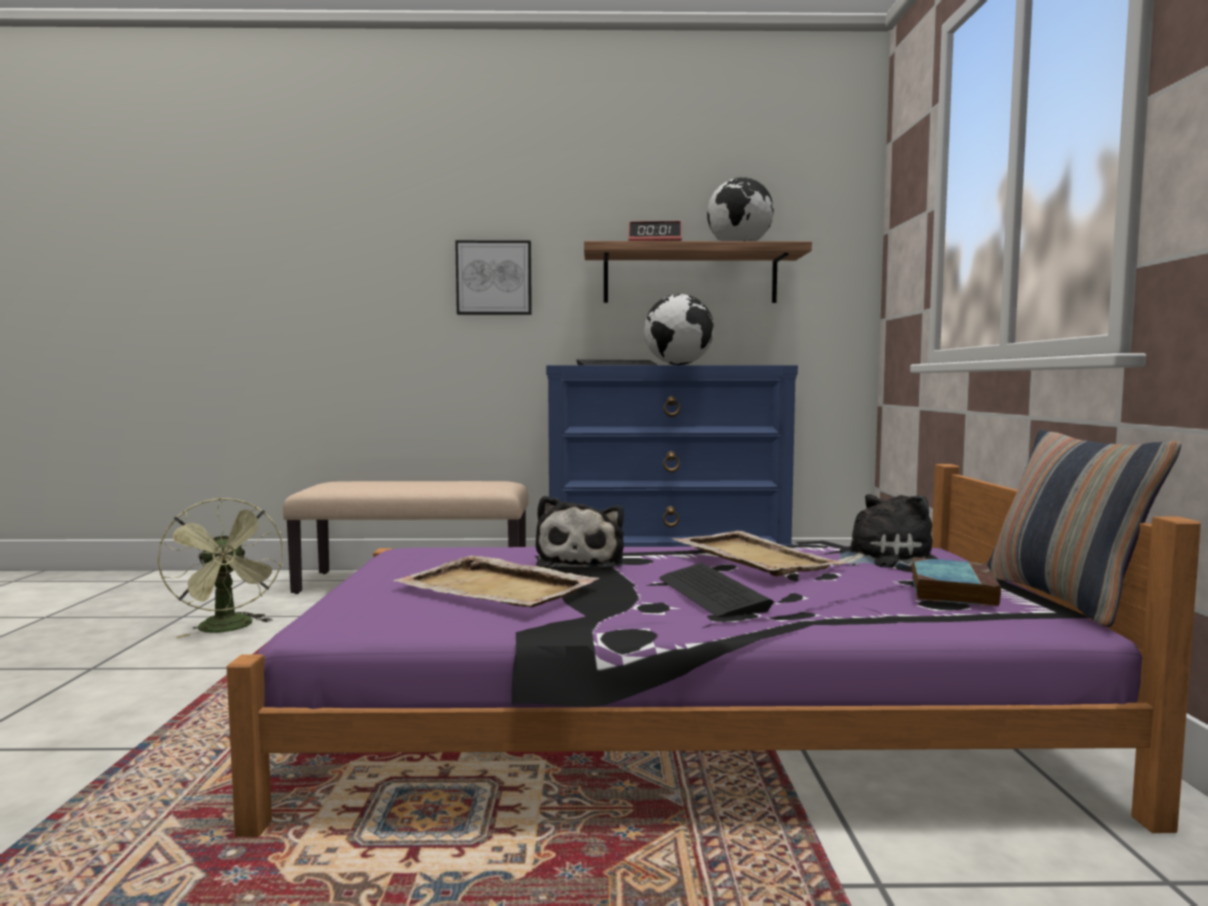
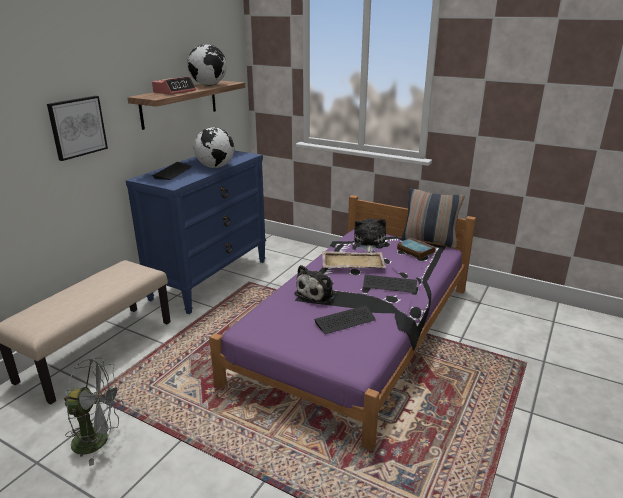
camera: 60 degrees left, 20 degrees up
green fan [157,498,283,638] -> grey fan [64,357,124,466]
beige tray [393,555,600,608] -> keyboard [314,306,376,334]
plush toy [536,495,624,569] -> plush toy turned 90 degrees clockwise [294,265,336,304]

